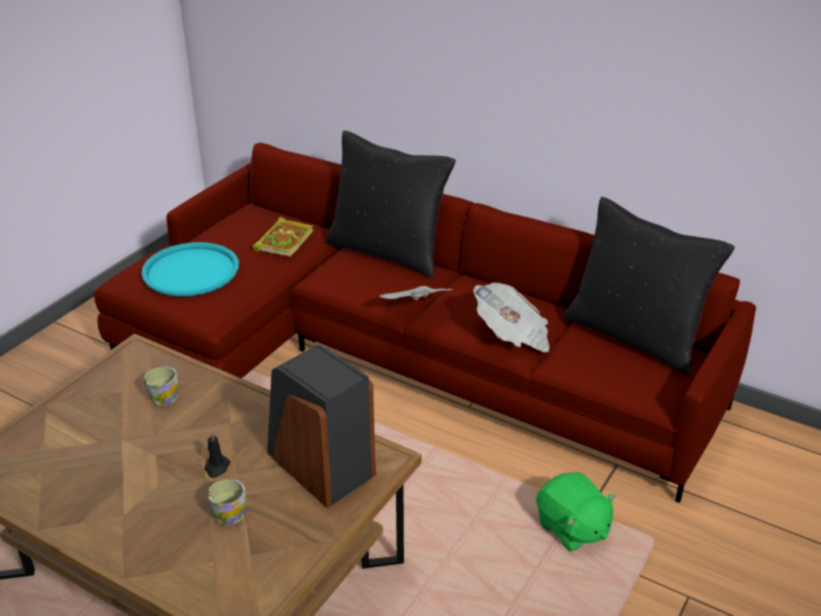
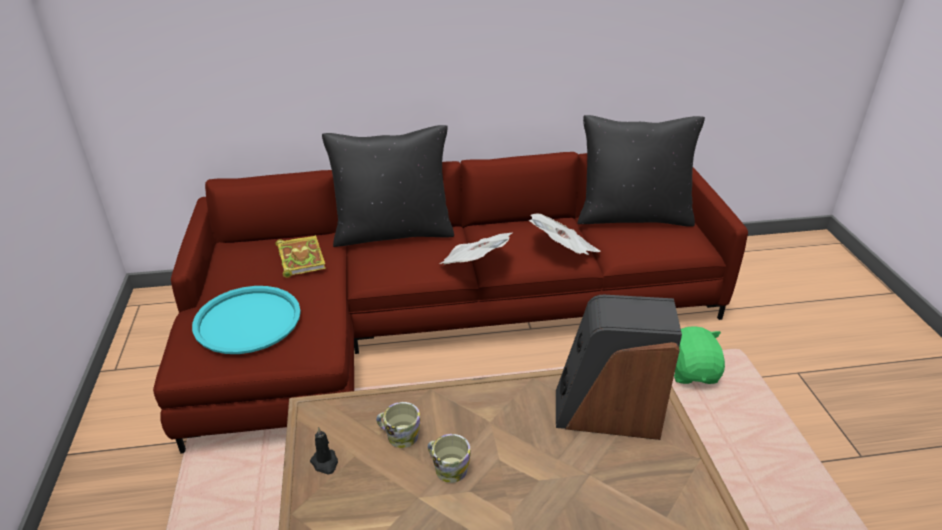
camera: 40 degrees left, 0 degrees up
black candle [205,431,230,478] -> black candle moved to [310,427,338,474]
mug [208,478,246,525] -> mug moved to [428,434,471,483]
green plush toy [536,472,616,551] -> green plush toy turned 105 degrees counterclockwise [674,326,725,384]

